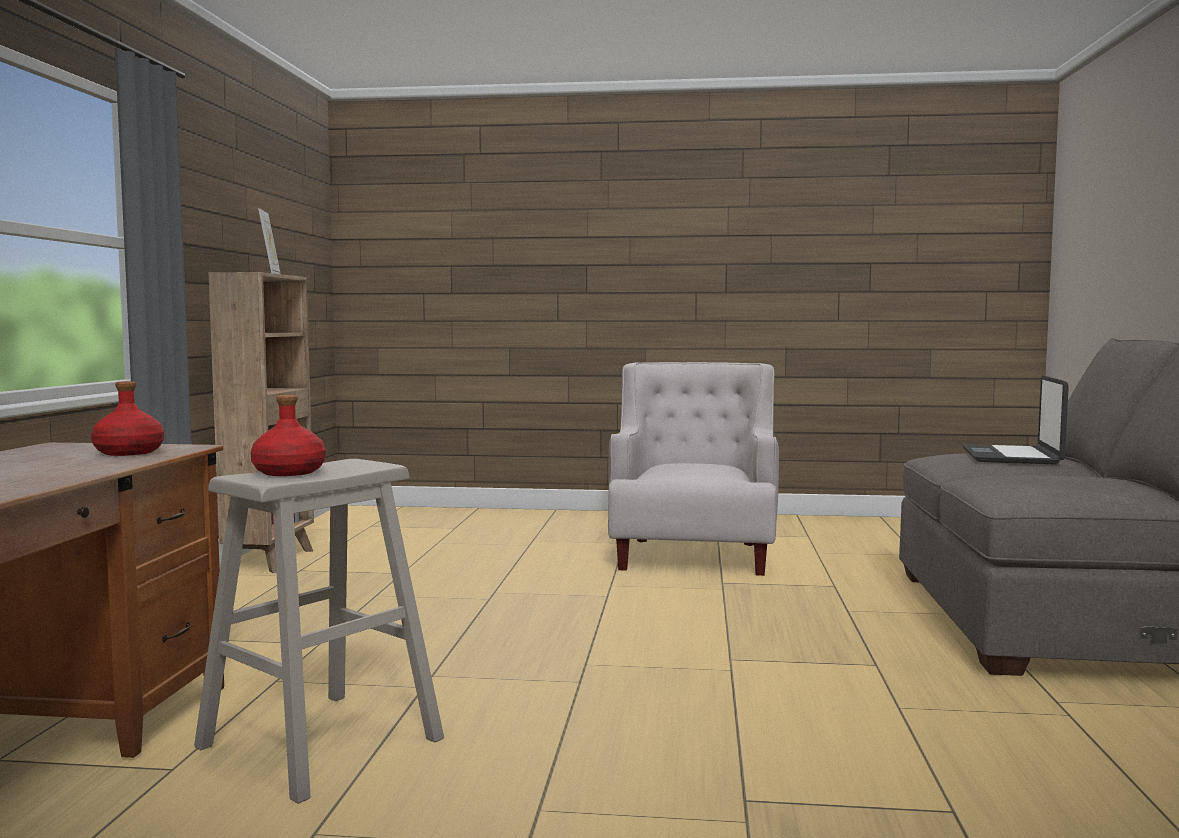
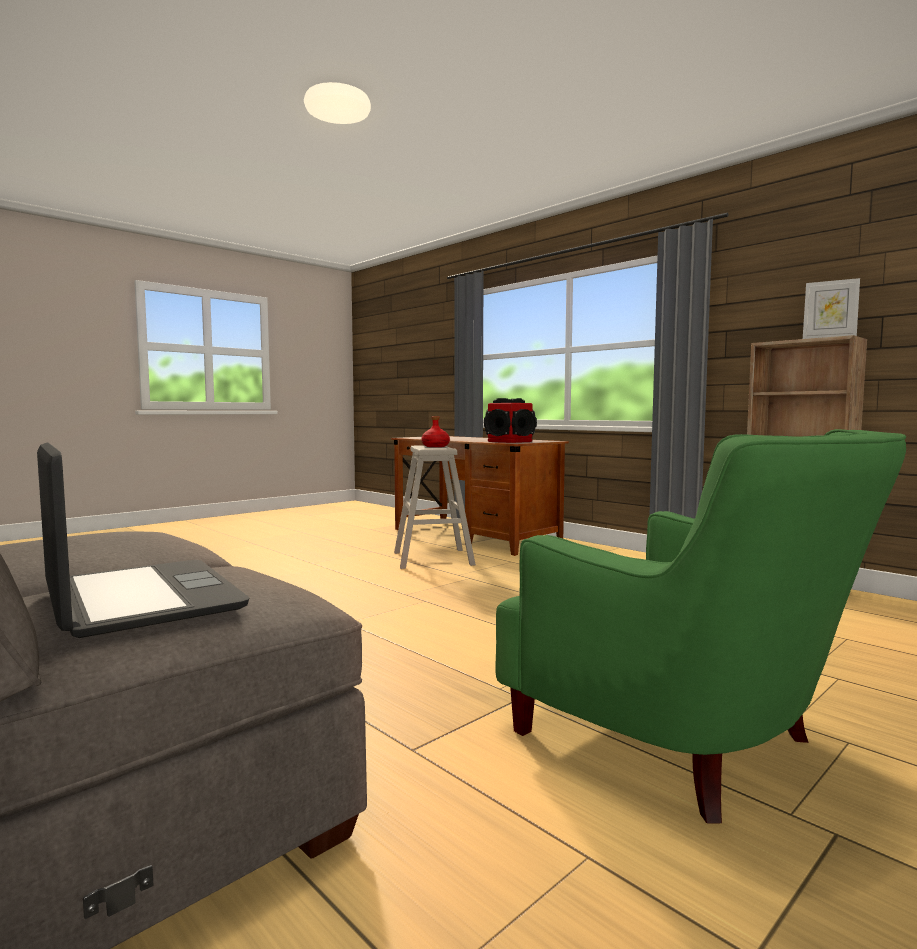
camera: 130 degrees right, 0 degrees up
red bottle [91,381,164,456] -> speaker [484,398,537,443]
white armchair [608,362,779,576] -> green armchair [495,429,906,824]

